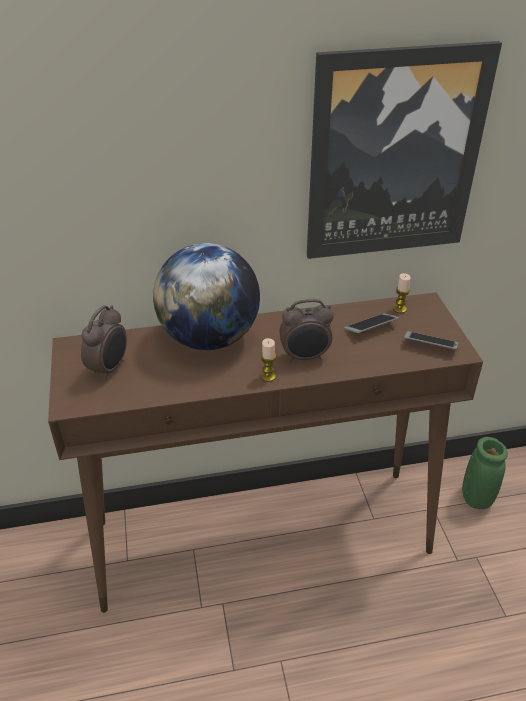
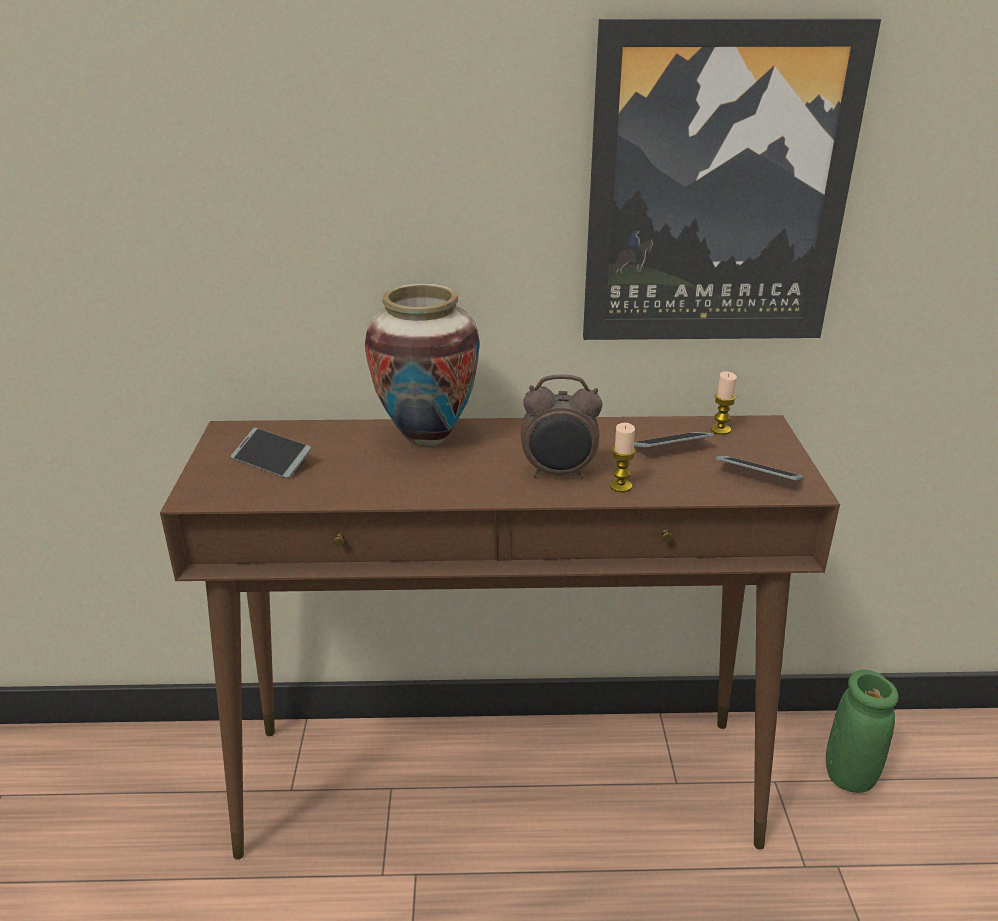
camera: 10 degrees right, 10 degrees down
alarm clock [81,305,127,380] -> phone [231,428,312,479]
globe [153,243,260,350] -> vase [365,283,480,447]
candle [261,338,276,382] -> candle moved to [610,423,636,493]

